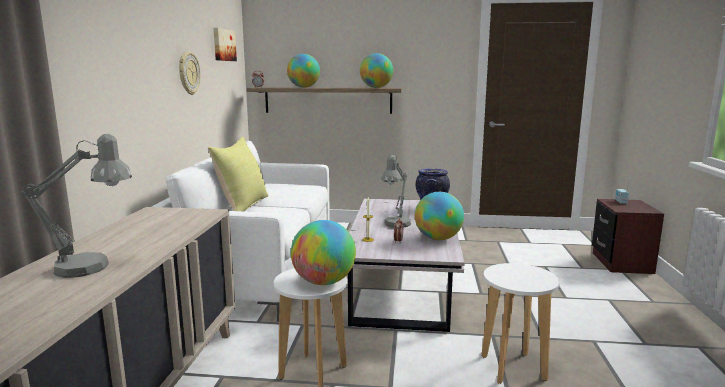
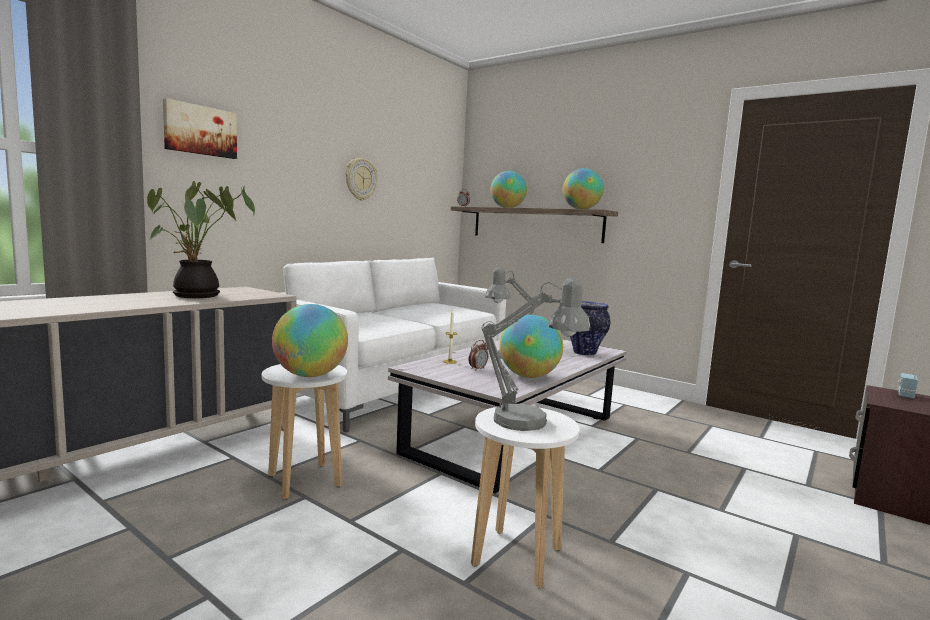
camera: 30 degrees right, 5 degrees down
grey table lamp [22,134,132,278] -> grey table lamp moved to [481,278,591,431]
yellow pillow [208,136,268,211] -> none
picture [213,28,237,61] -> picture moved to [163,98,237,159]
none -> potted plant [147,181,255,298]

